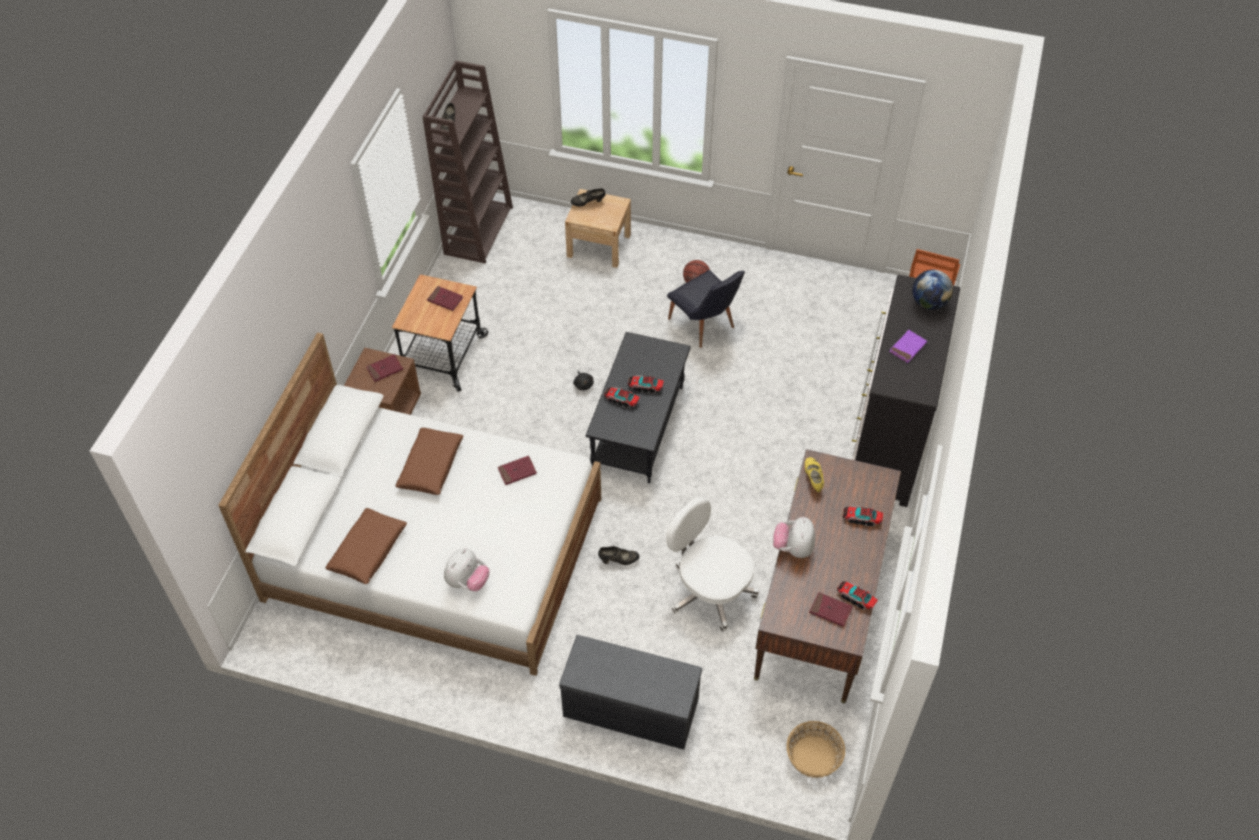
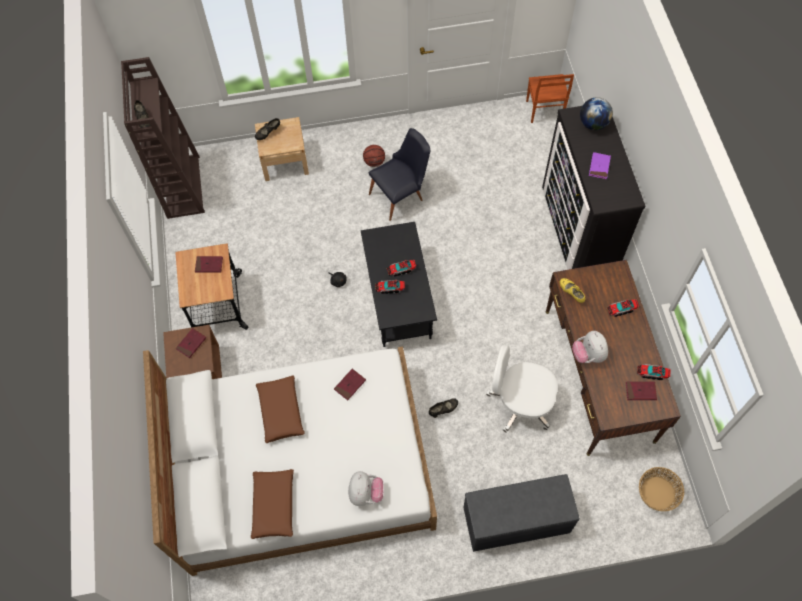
camera: 25 degrees left, 10 degrees up
black chair [667,270,745,348] -> black chair turned 60 degrees counterclockwise [369,128,430,221]

